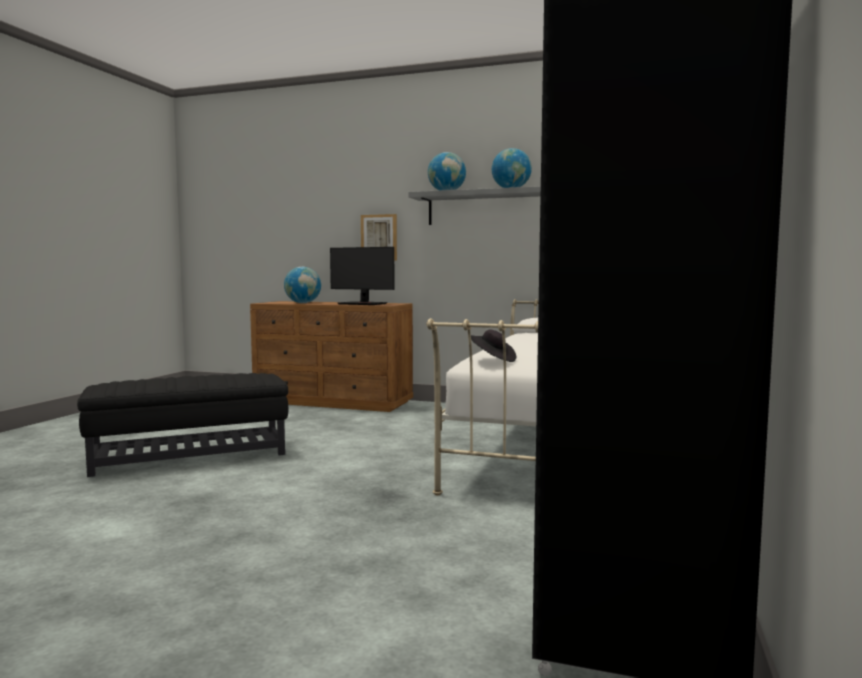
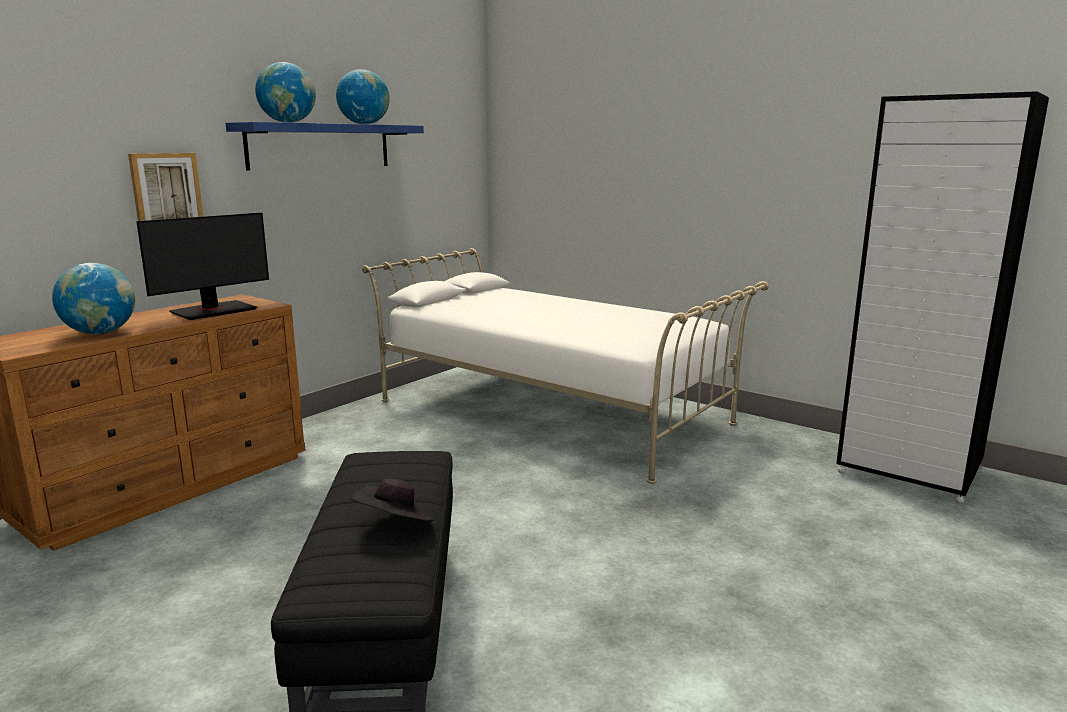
camera: 70 degrees left, 10 degrees up
grey shelf [408,186,541,225] -> blue shelf [225,122,424,170]
black hat [471,330,516,362] -> black hat moved to [351,479,435,521]

